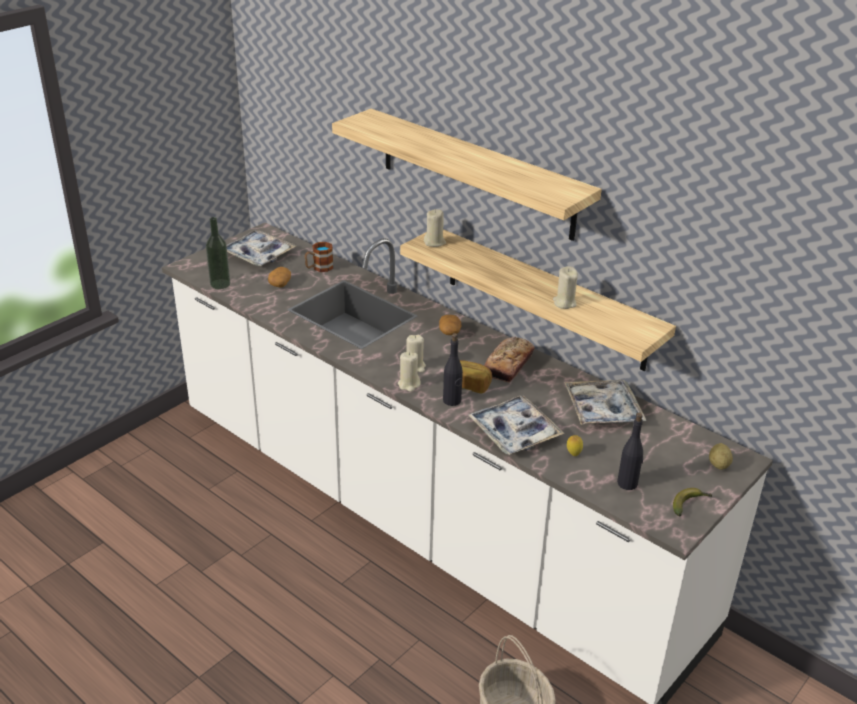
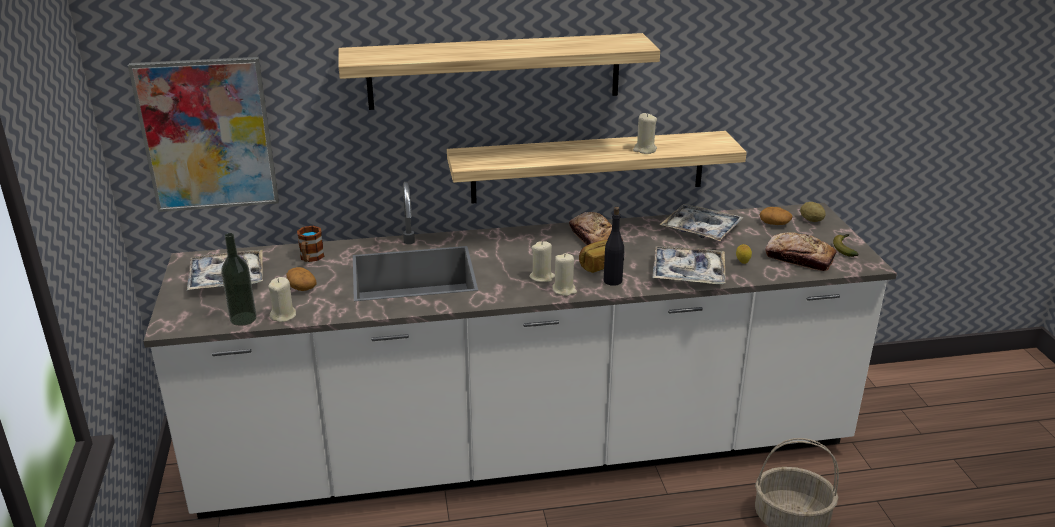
camera: 50 degrees left, 5 degrees down
beige candle [424,209,446,247] -> beige candle moved to [268,277,296,322]
potato [439,315,461,335] -> potato moved to [759,207,792,225]
black bottle [617,413,643,490] -> bread [765,232,837,271]
none -> picture [128,57,279,212]

